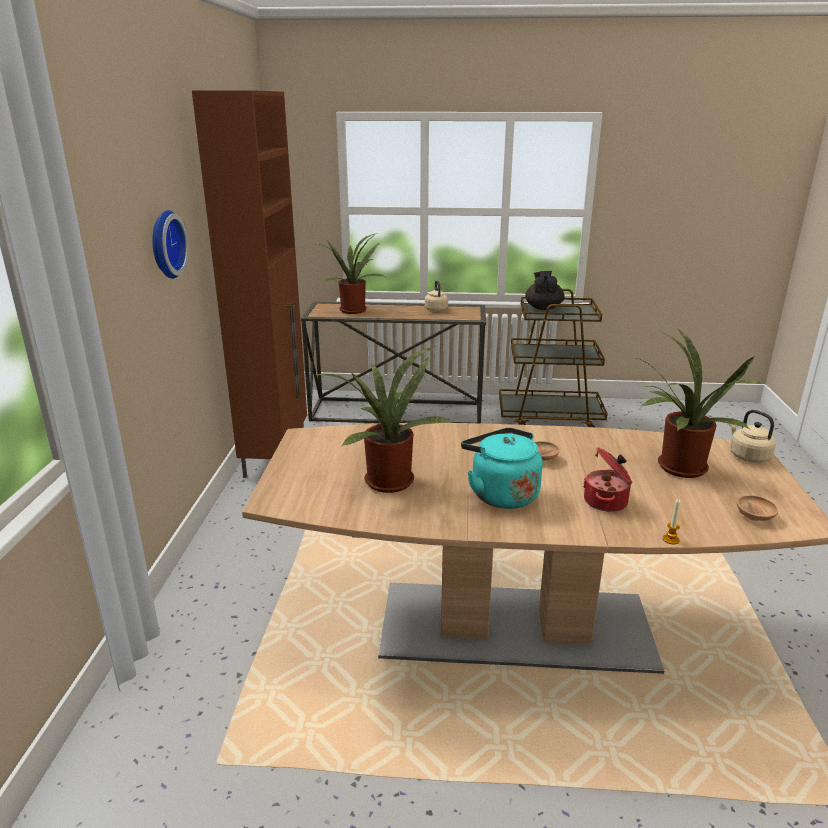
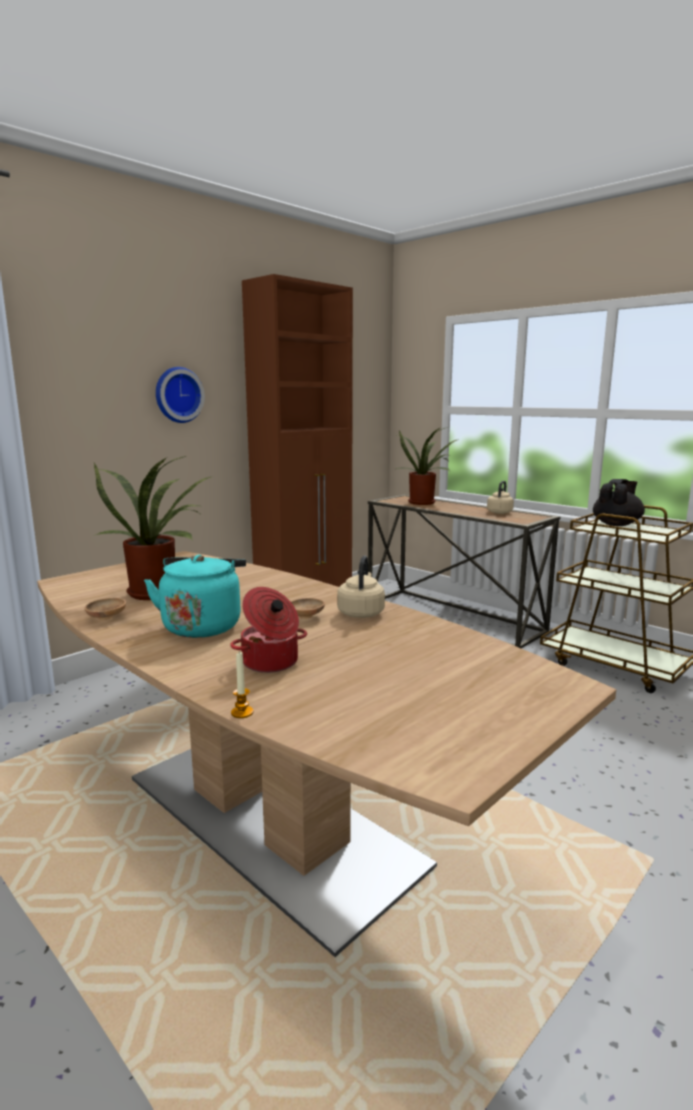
camera: 40 degrees right, 10 degrees down
potted plant [632,328,763,478] -> none
beige kettle [728,410,776,463] -> beige kettle moved to [337,555,385,618]
brown bowl [737,495,778,521] -> brown bowl moved to [85,598,126,620]

